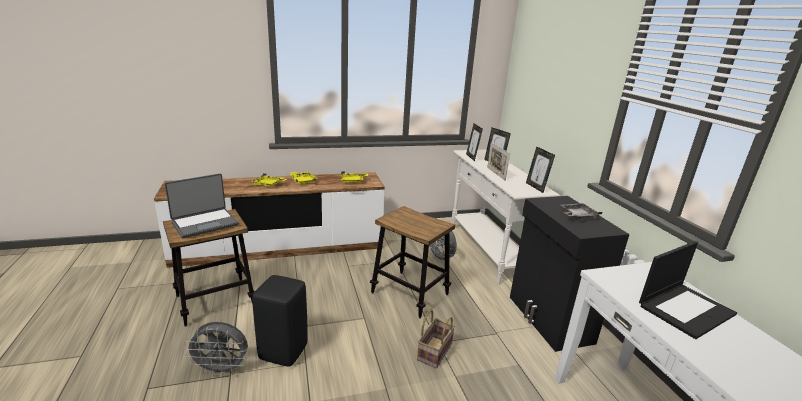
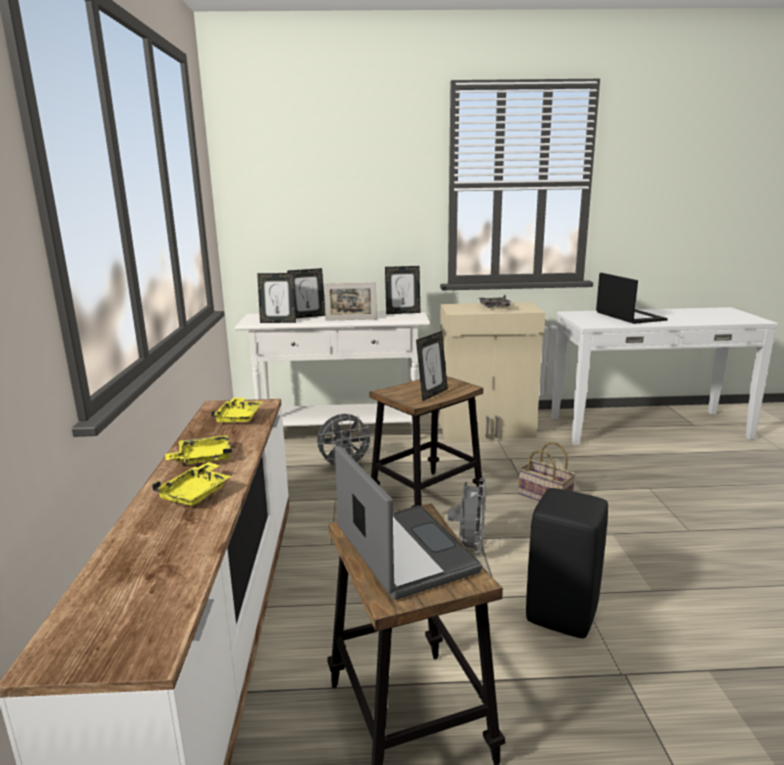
camera: 75 degrees left, 5 degrees down
grey fan [184,322,248,377] -> grey fan moved to [448,478,486,557]
black cabinet [510,196,630,352] -> beige cabinet [439,302,545,441]
none -> picture frame [416,331,448,401]

